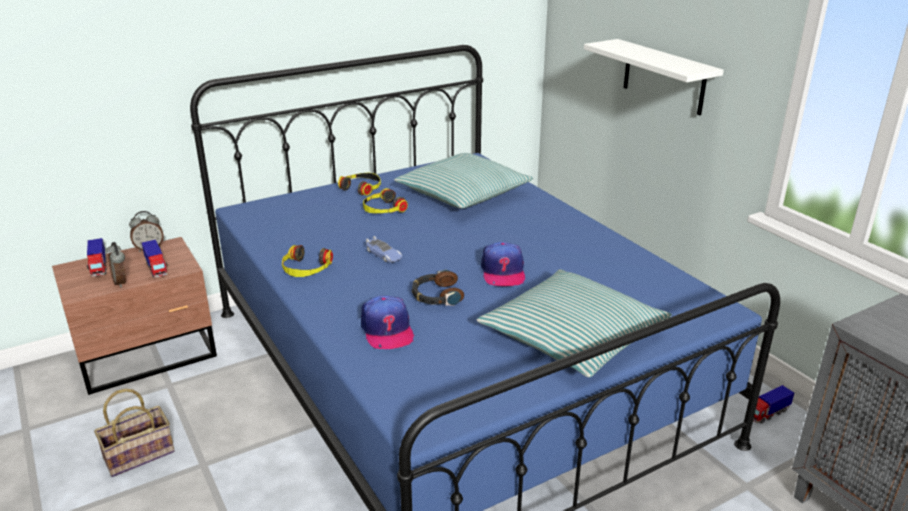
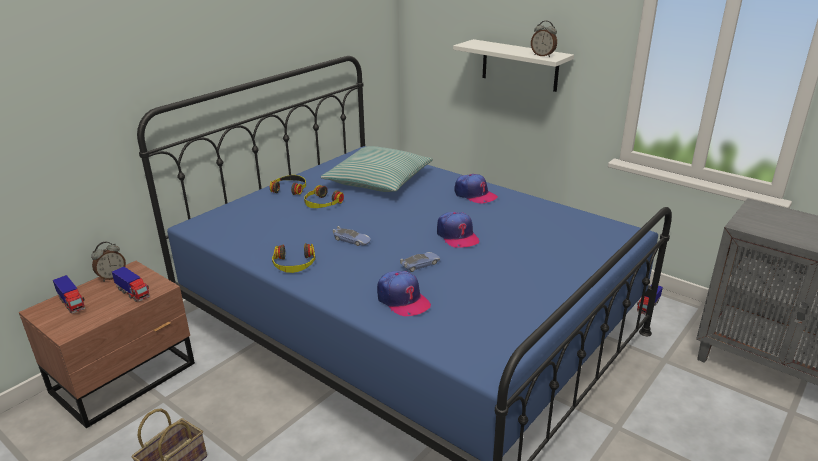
camera: 20 degrees left, 0 degrees up
alarm clock [106,242,126,288] -> alarm clock moved to [531,21,557,57]
headphones [412,269,464,306] -> toy car [400,252,441,272]
pillow [477,269,672,377] -> none
none -> cap [455,174,498,203]

